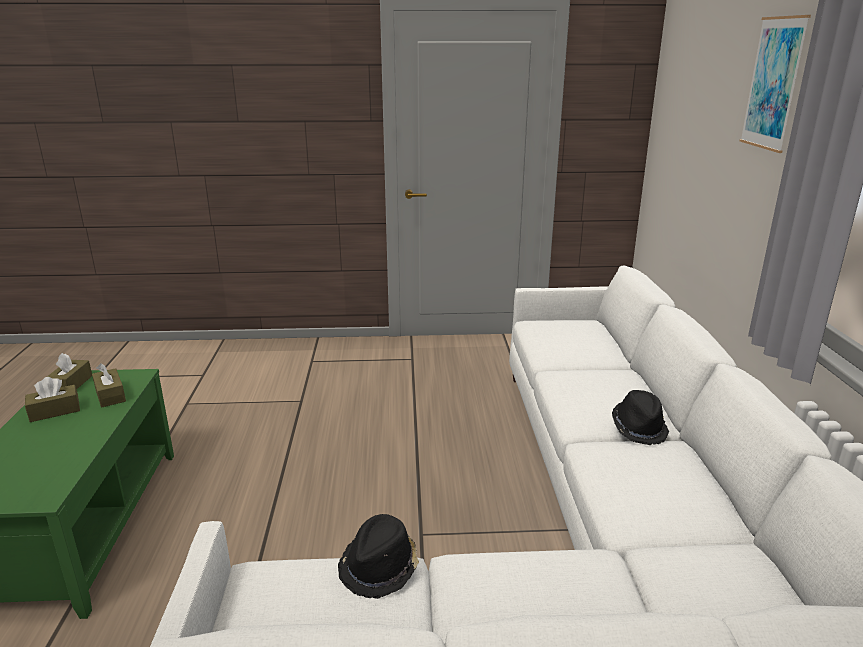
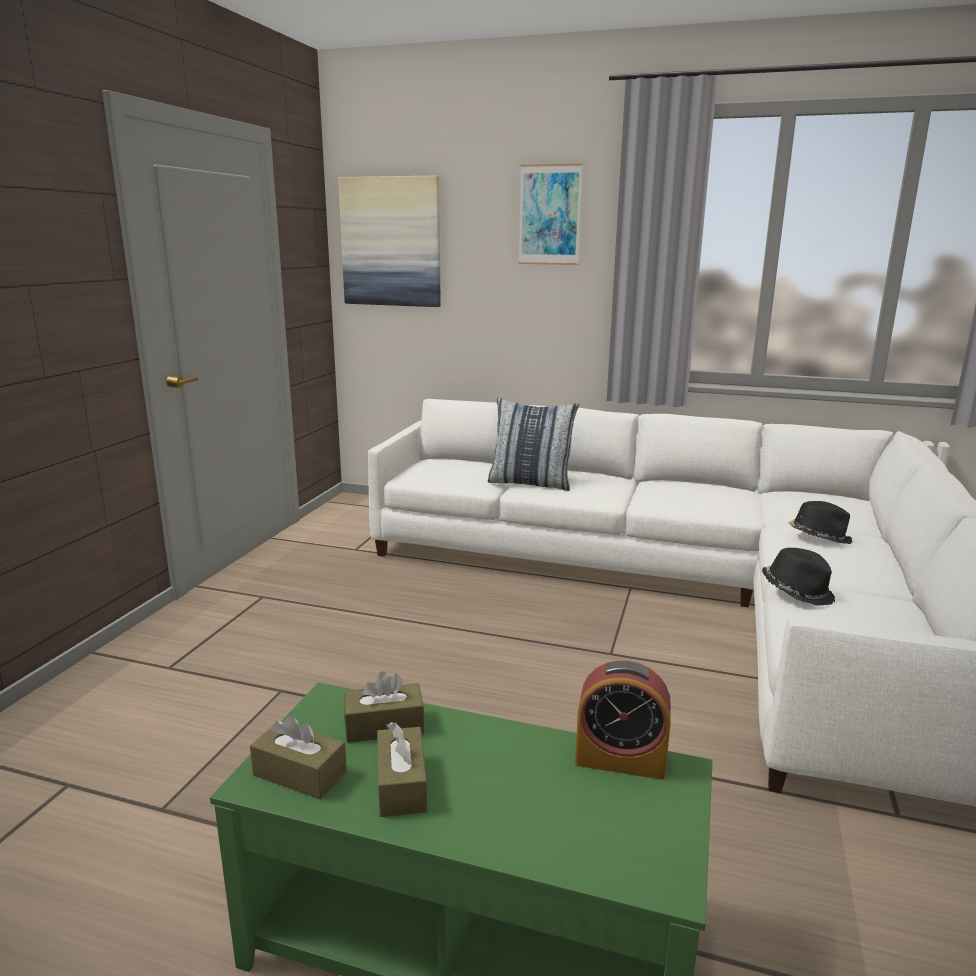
camera: 70 degrees left, 5 degrees down
black hat [612,390,669,445] -> black hat moved to [789,501,852,544]
none -> picture [338,176,441,307]
none -> pillow [488,398,579,491]
none -> alarm clock [575,660,671,780]

